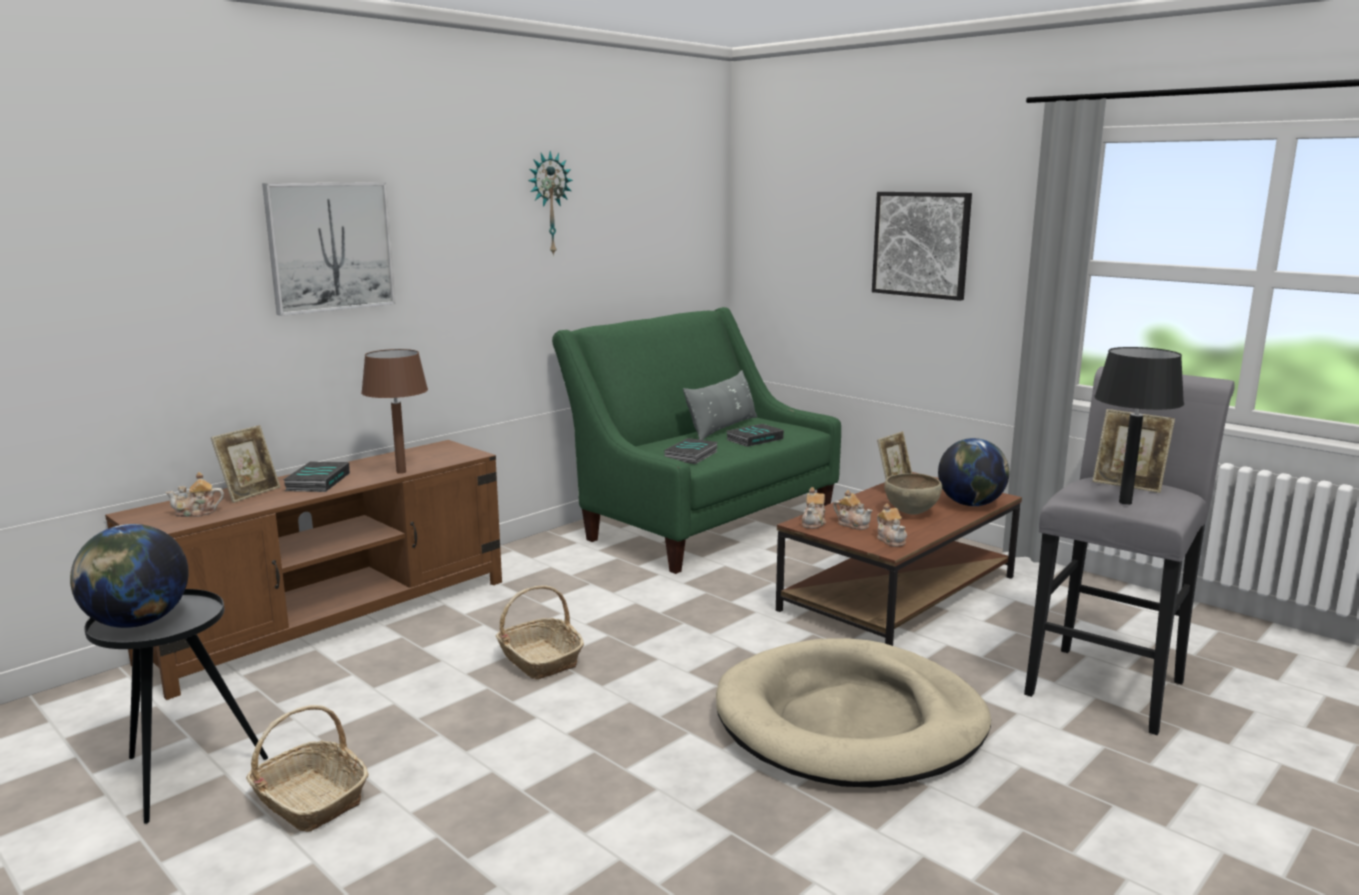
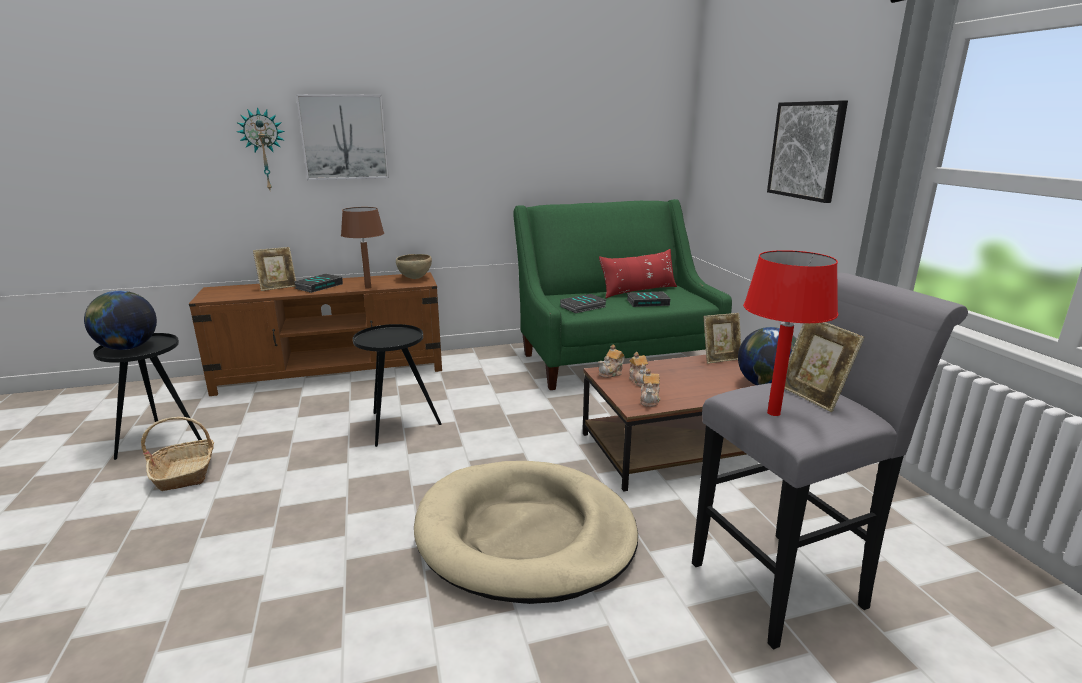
camera: 30 degrees right, 5 degrees up
teapot [166,472,224,517] -> none
basket [496,585,584,680] -> black side table [353,324,442,447]
wall clock [528,151,573,256] -> wall clock moved to [236,107,285,190]
grey pillow [683,370,757,440] -> red pillow [599,249,677,298]
brown bowl [884,473,942,515] -> brown bowl moved to [396,254,432,279]
black table lamp [1094,347,1184,505] -> red table lamp [743,250,838,416]

